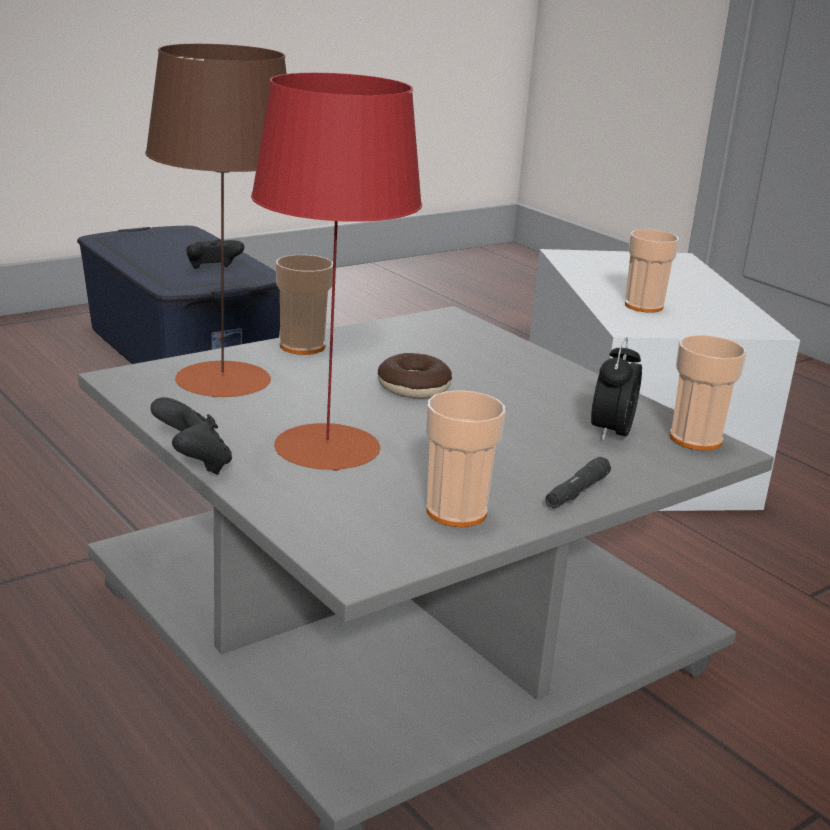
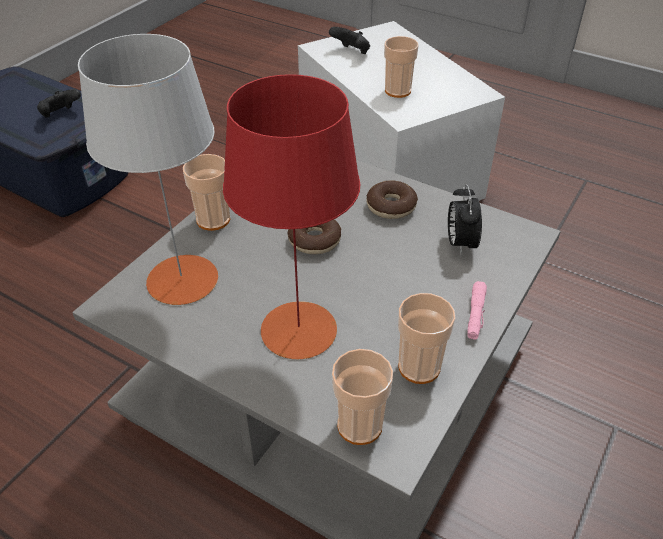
camera: 20 degrees left, 20 degrees up
brown table lamp [145,44,287,397] -> grey table lamp [78,34,218,305]
black game controller [150,397,232,475] -> black game controller moved to [329,27,370,54]
black flashlight [545,457,611,508] -> pink flashlight [467,281,487,340]
cup [670,335,747,451] -> cup moved to [332,349,393,445]
none -> donut [366,181,418,219]

